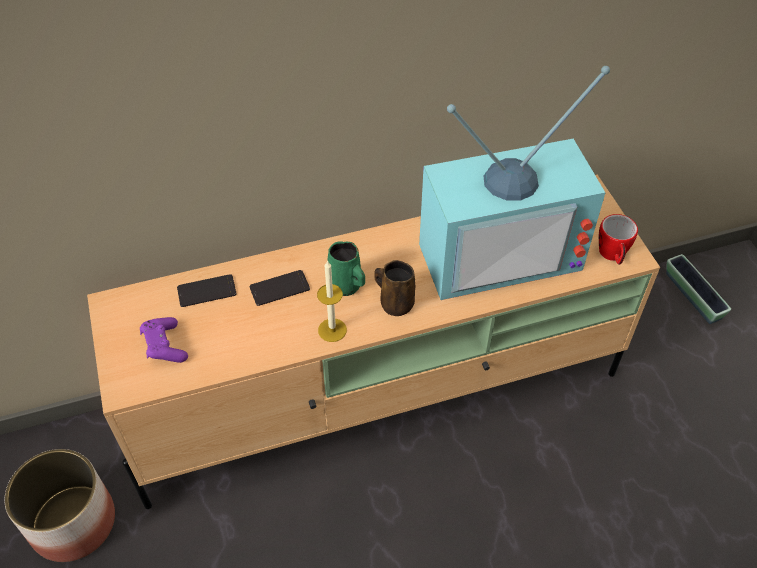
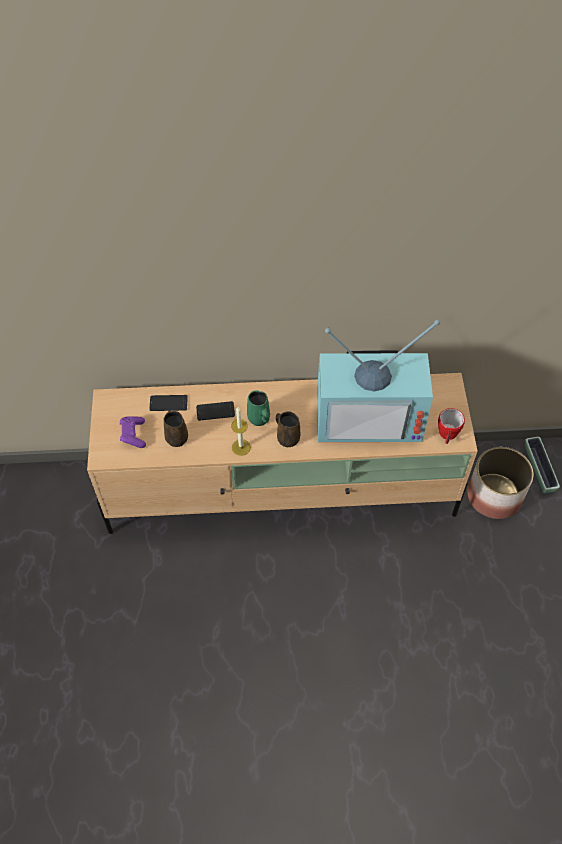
camera: 15 degrees right, 5 degrees up
planter [5,449,115,562] -> planter moved to [467,447,533,519]
none -> brown mug [164,411,188,447]

